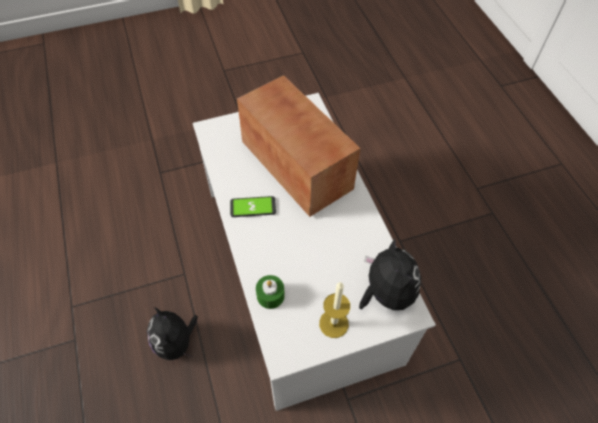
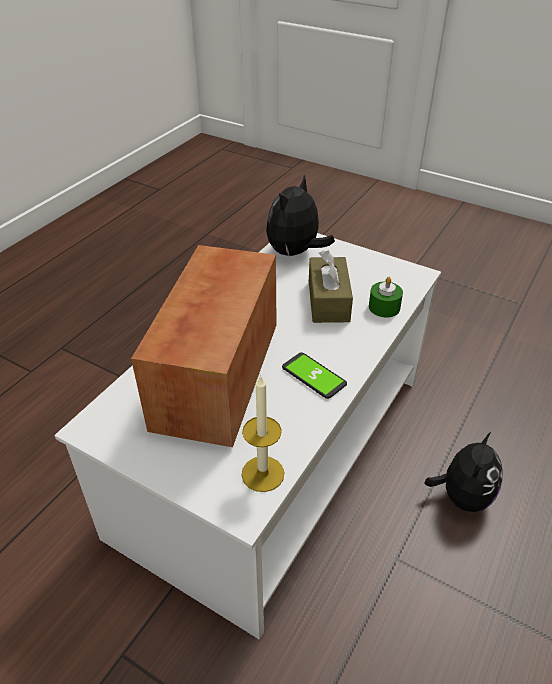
camera: 130 degrees left, 15 degrees down
candle [319,282,350,338] -> candle moved to [241,375,284,492]
none -> brown tissue box [309,250,353,323]

